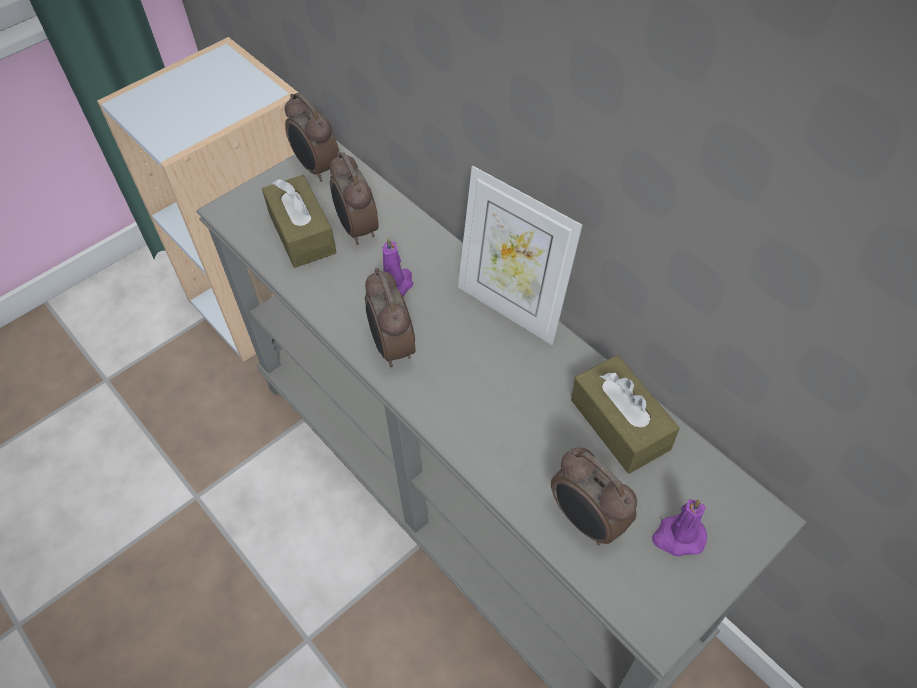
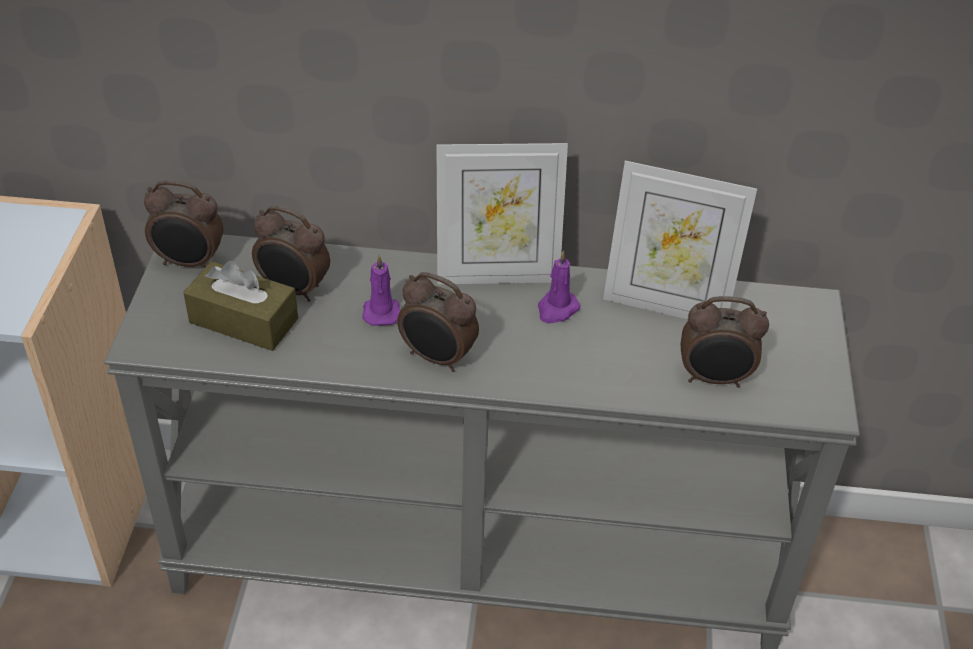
camera: 45 degrees left, 10 degrees down
brown tissue box [571,355,680,474] -> picture frame [603,161,757,319]
purple candle [652,499,707,556] -> purple candle moved to [538,250,580,323]

